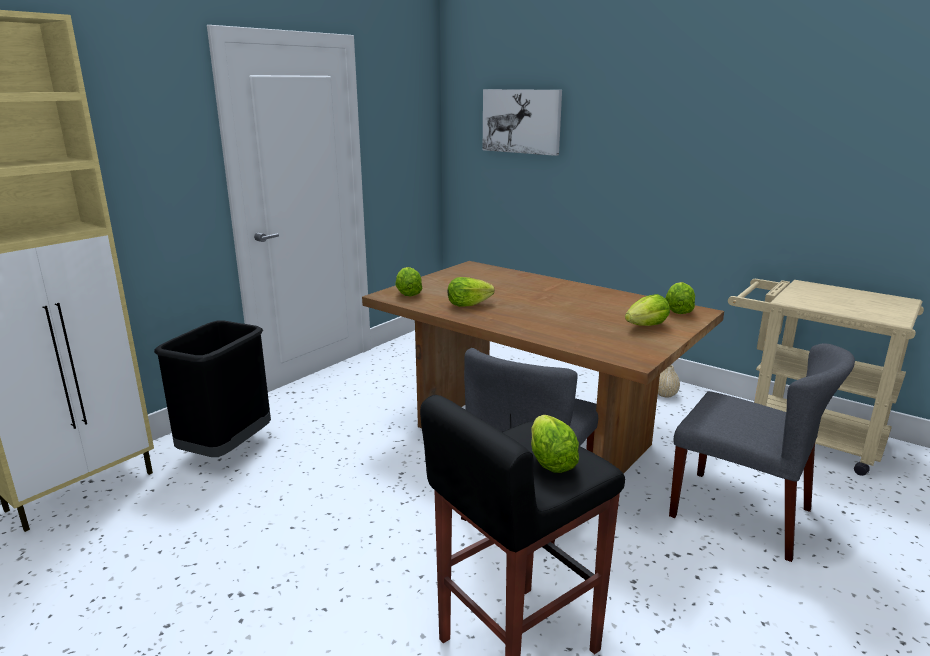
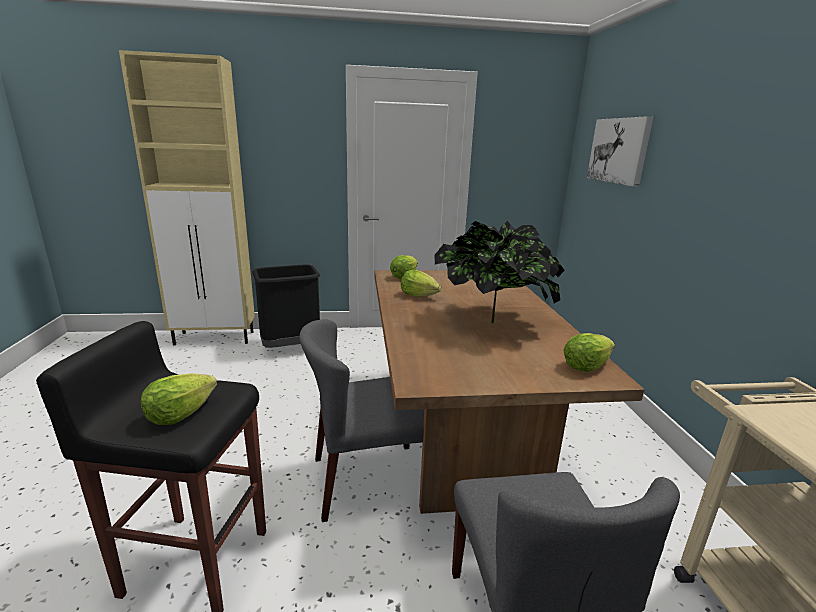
camera: 45 degrees right, 0 degrees up
lettuce [625,294,670,326] -> none
beige vase [658,365,680,398] -> none
none -> potted plant [435,221,565,323]

